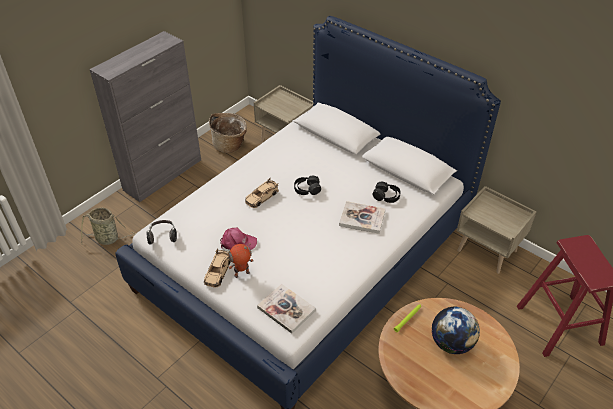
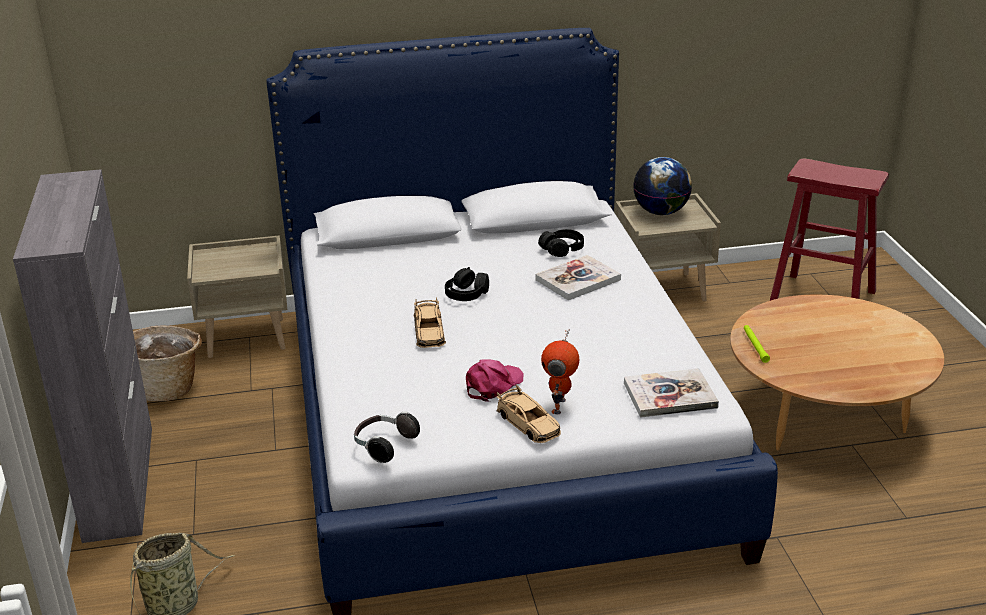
camera: 50 degrees left, 15 degrees down
globe [432,307,480,354] -> globe moved to [633,157,692,215]

